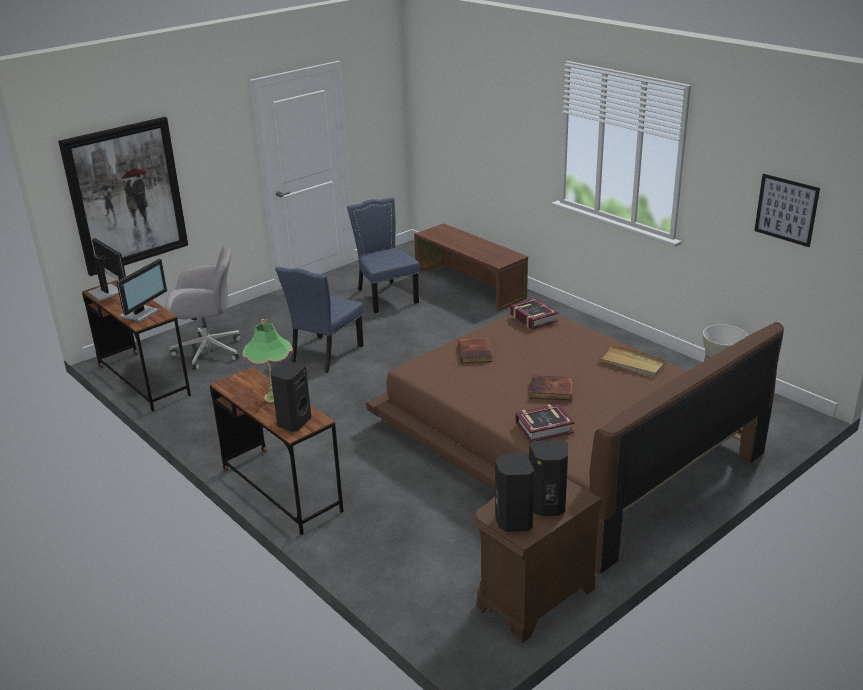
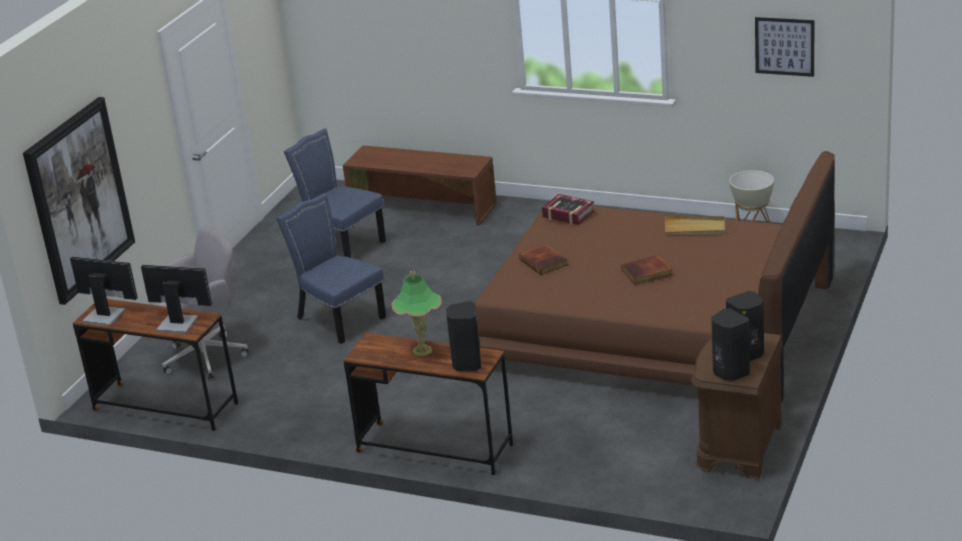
camera: 25 degrees left, 0 degrees up
monitor [117,259,167,322] -> monitor turned 75 degrees counterclockwise [141,265,212,334]
blue chair [275,266,364,373] -> blue chair turned 135 degrees clockwise [276,193,386,344]
book [516,404,575,443] -> none

